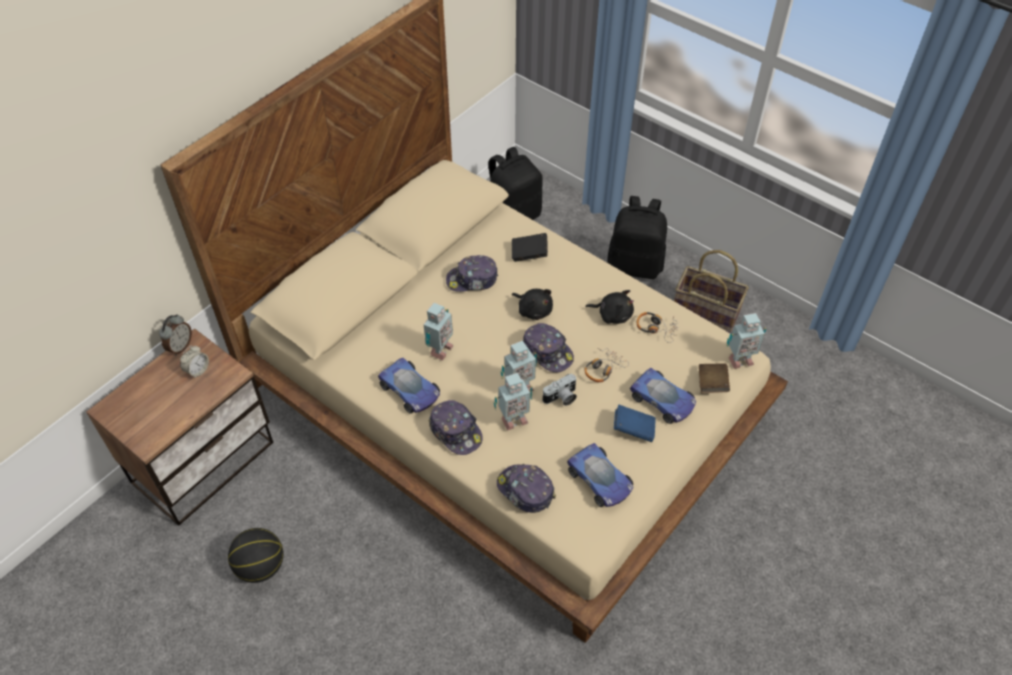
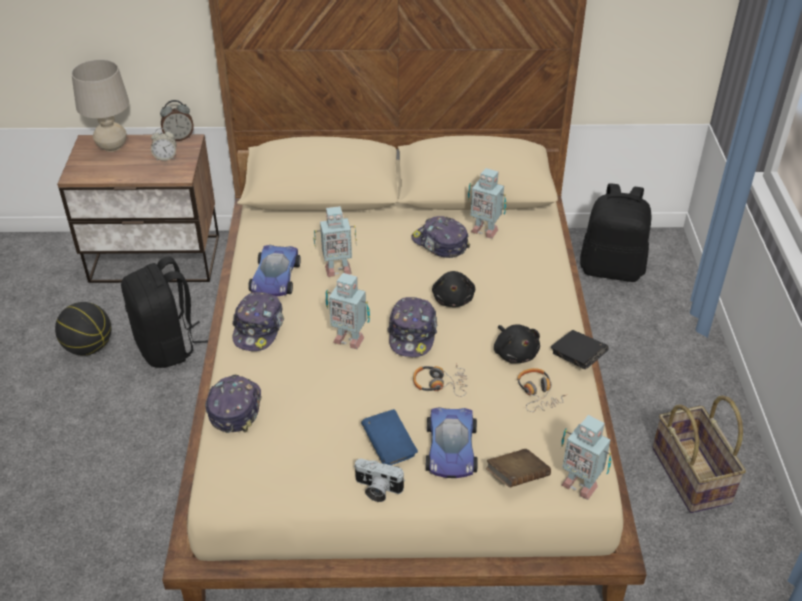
camera: 50 degrees right, 10 degrees down
toy robot [494,373,532,431] -> toy robot moved to [468,168,507,239]
black book [512,233,548,262] -> black book moved to [550,330,609,369]
camera [542,374,577,406] -> camera moved to [355,459,404,502]
toy car [567,443,634,507] -> none
black backpack [608,196,667,279] -> black backpack moved to [121,256,208,368]
none -> beige table lamp [71,59,129,152]

